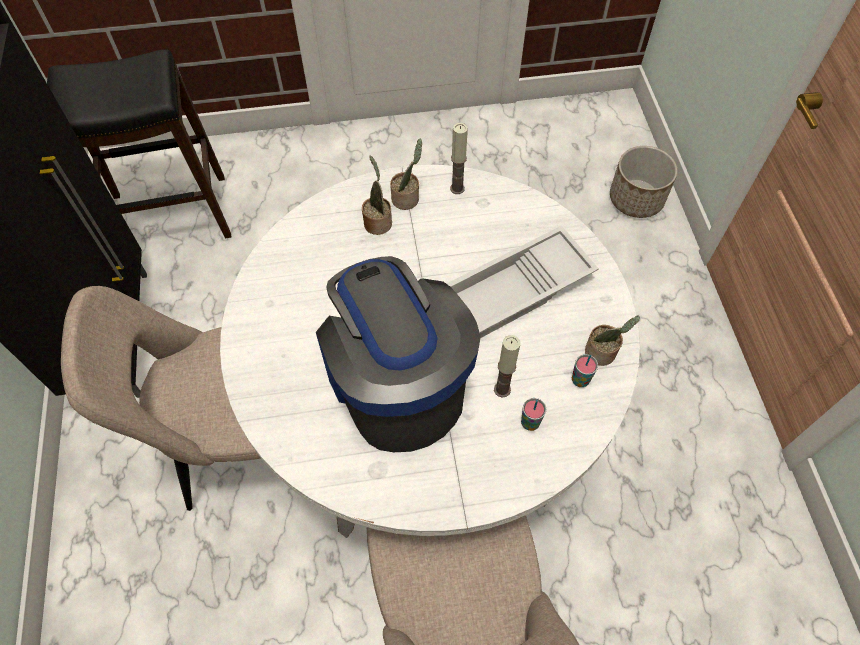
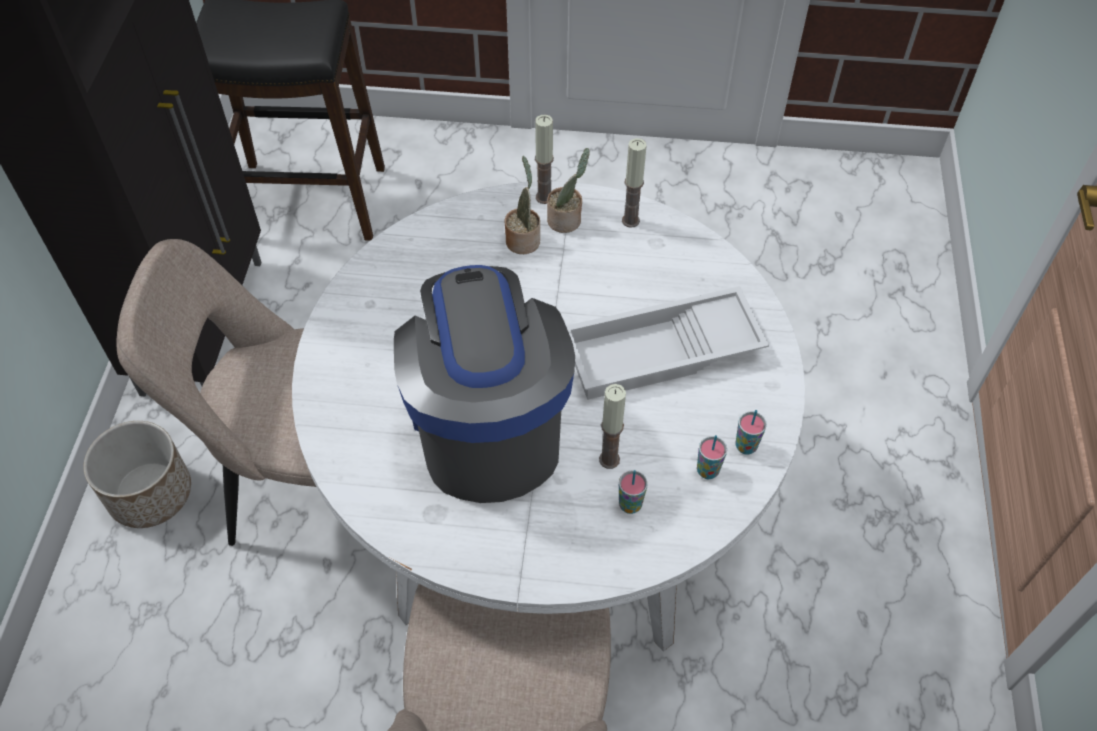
camera: 15 degrees right, 5 degrees down
potted plant [585,315,640,366] -> cup [735,410,767,455]
planter [610,146,678,218] -> planter moved to [83,421,191,528]
none -> candle [535,115,554,204]

